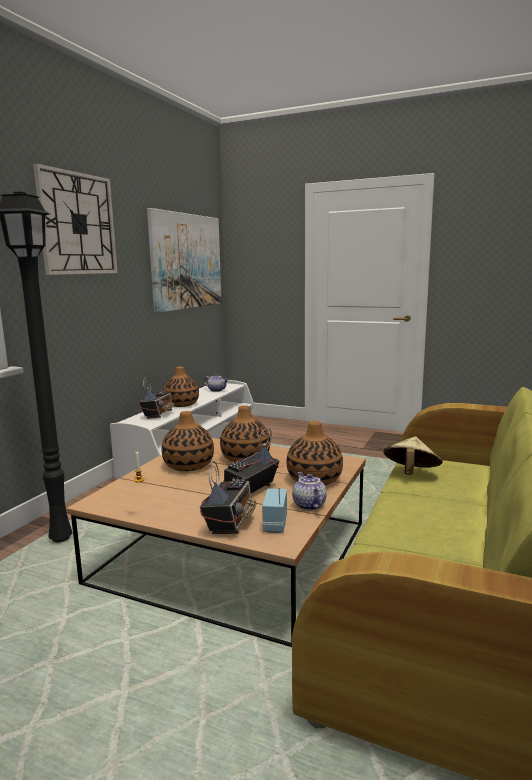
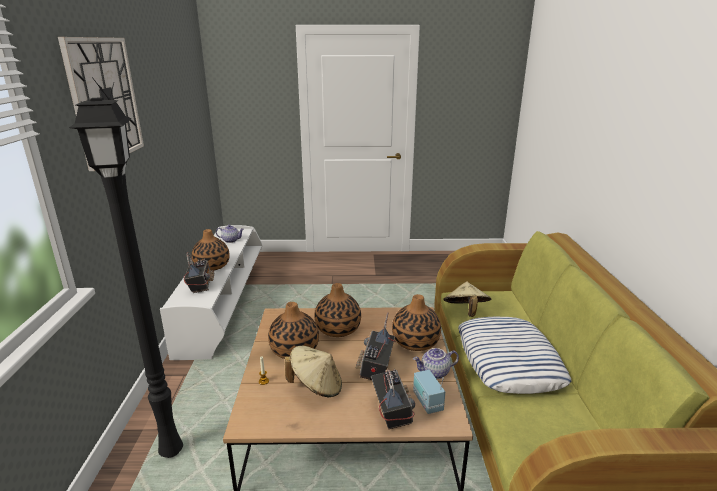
camera: 25 degrees left, 10 degrees up
picture [147,208,222,313] -> none
teapot [292,472,327,511] -> teapot turned 60 degrees counterclockwise [413,348,459,379]
none -> beige hat [285,346,342,398]
none -> pillow [458,316,571,394]

